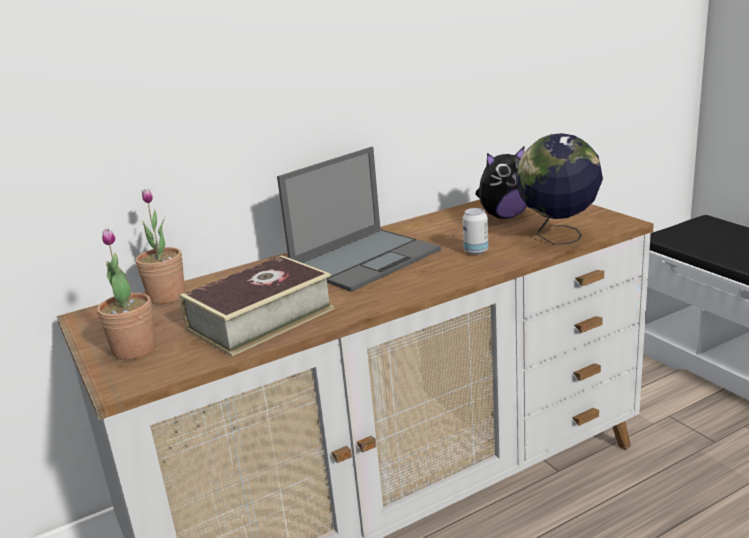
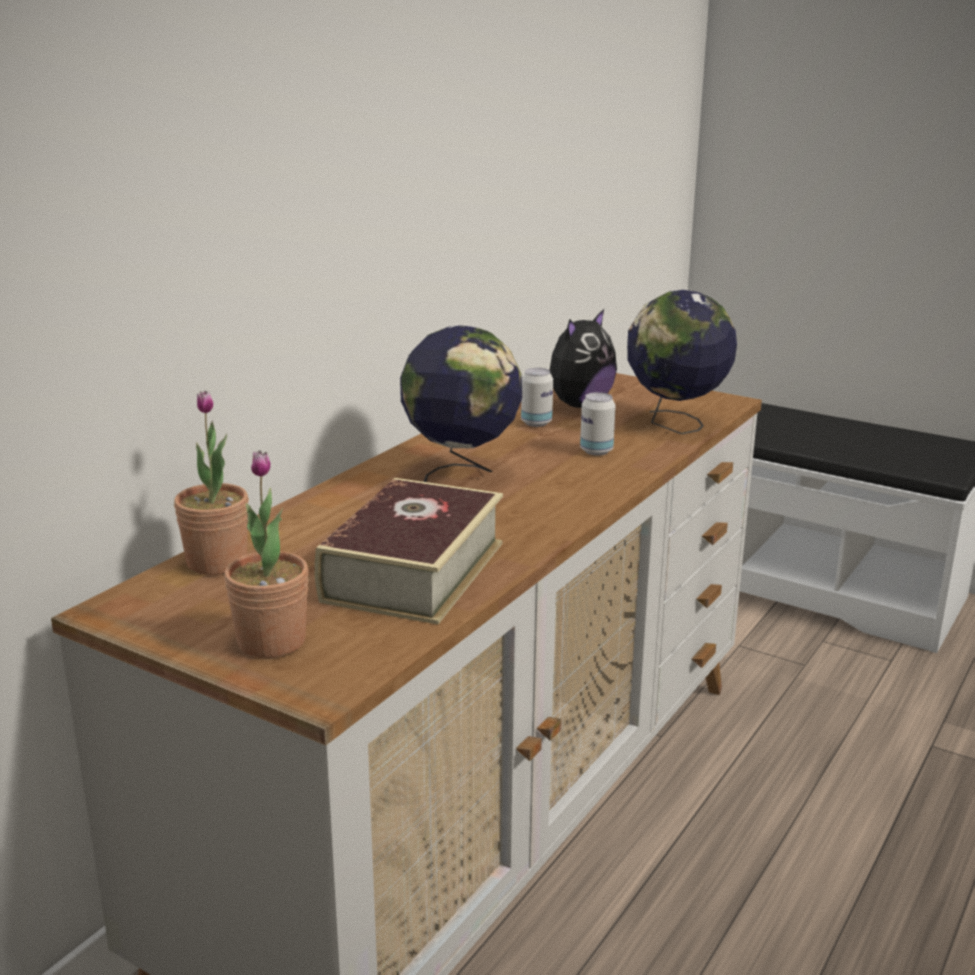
camera: 30 degrees left, 0 degrees up
laptop [277,147,441,292] -> globe [400,325,522,482]
none -> can [521,368,553,427]

